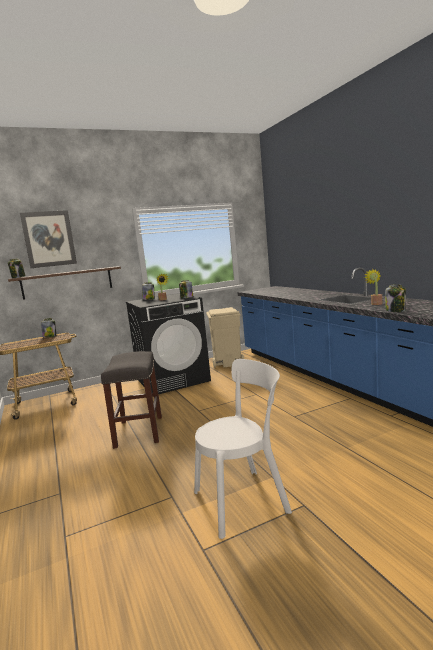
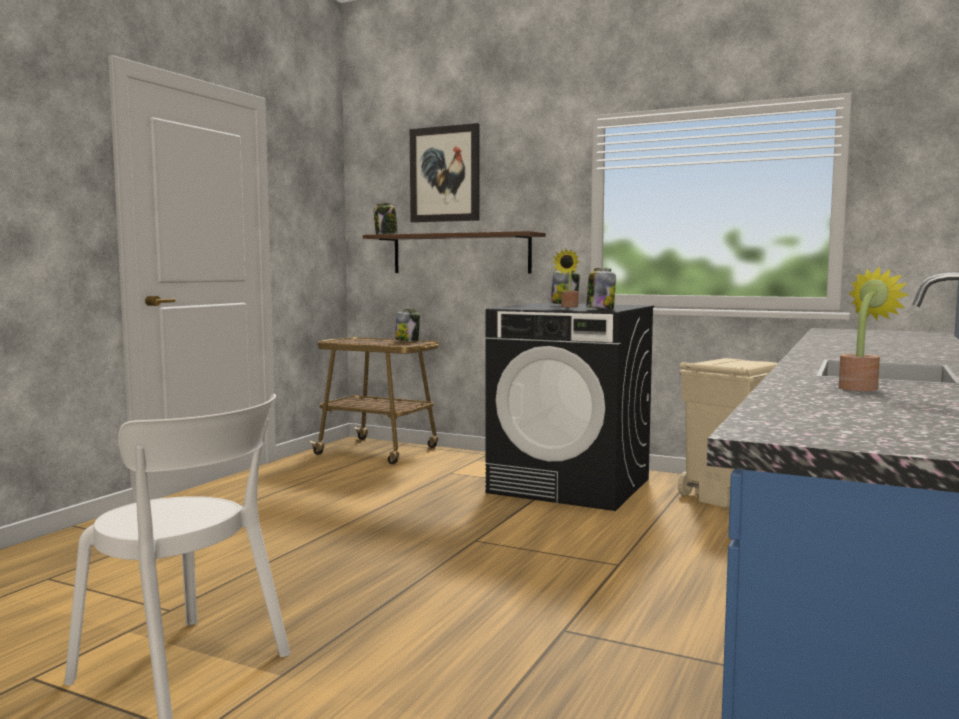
camera: 50 degrees right, 5 degrees down
grey stool [101,351,162,449] -> none
jar [385,284,406,312] -> none

